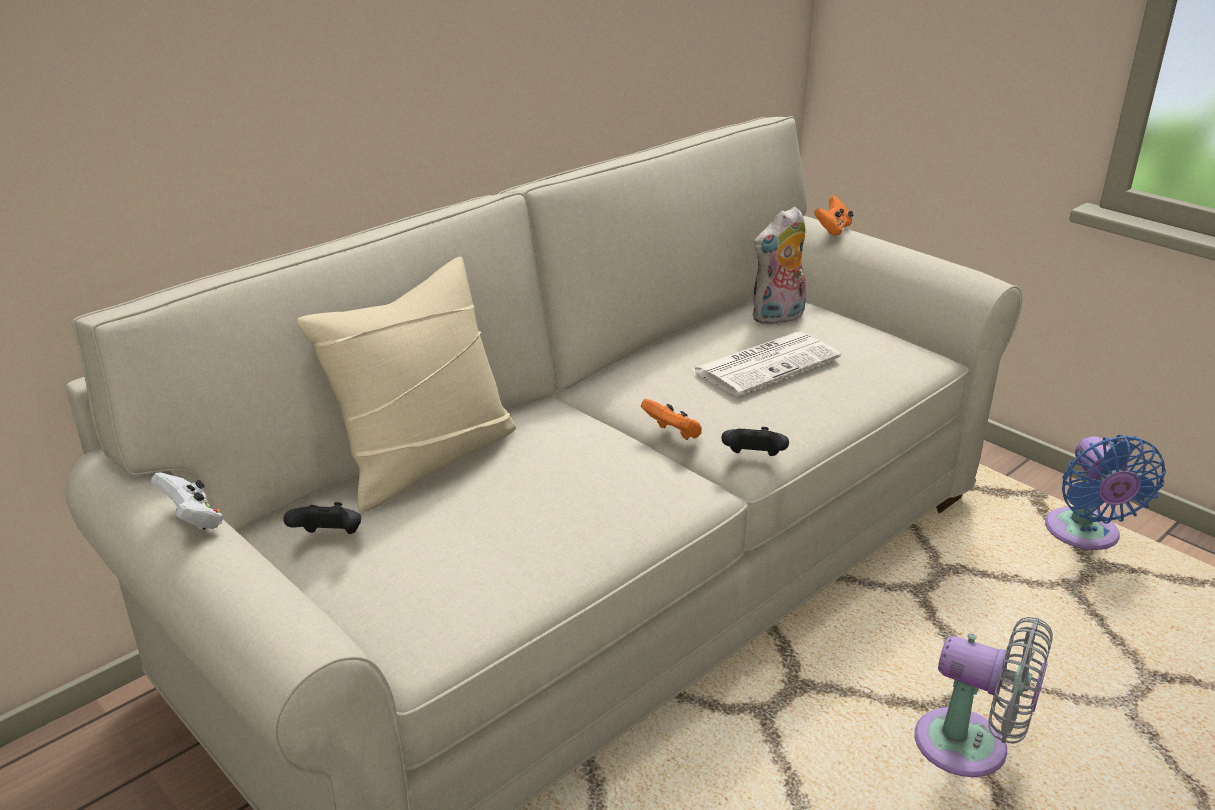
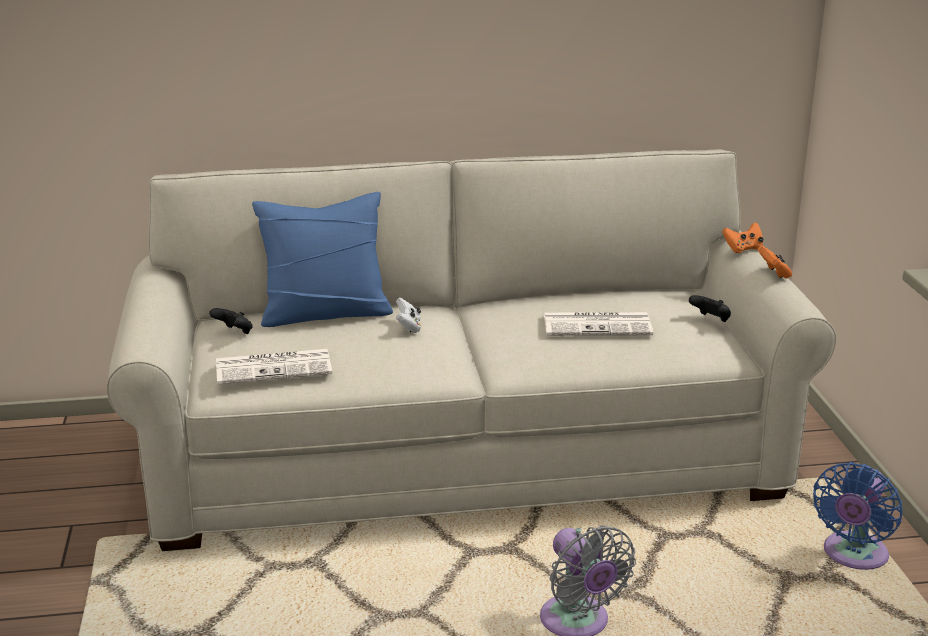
camera: 35 degrees right, 5 degrees down
white game controller [151,472,223,530] -> white game controller moved to [396,298,421,333]
beige pillow [297,257,516,512] -> blue pillow [252,192,393,327]
orange game controller [641,399,702,440] -> orange game controller moved to [757,245,792,278]
black game controller [721,427,789,456] -> black game controller moved to [689,295,731,322]
plush toy [752,207,806,325] -> none
none -> newspaper [216,349,332,385]

